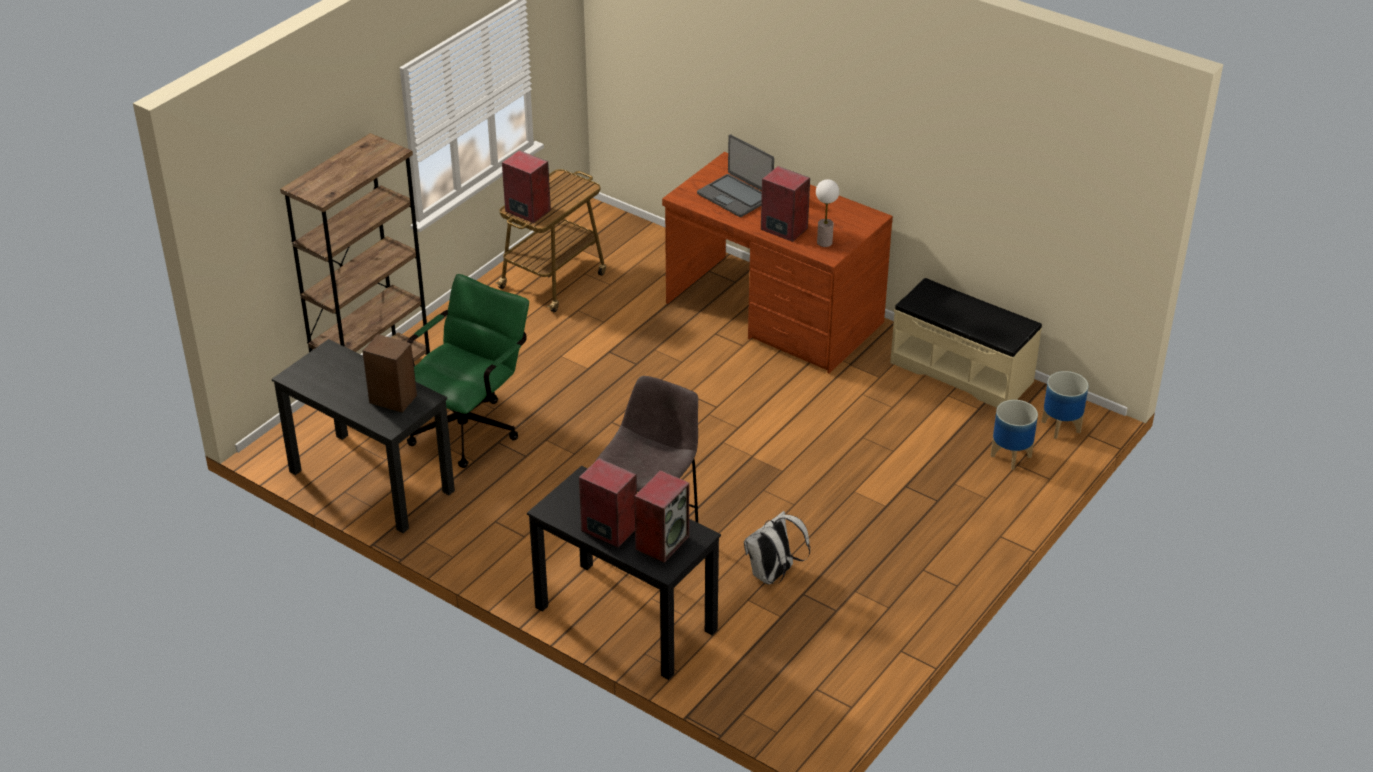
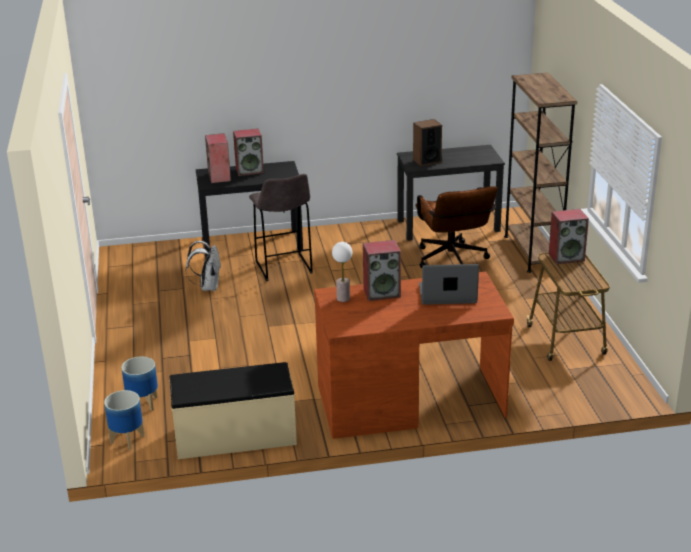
camera: 135 degrees right, 10 degrees down
green office chair [407,274,529,468] -> brown office chair [415,186,498,268]

